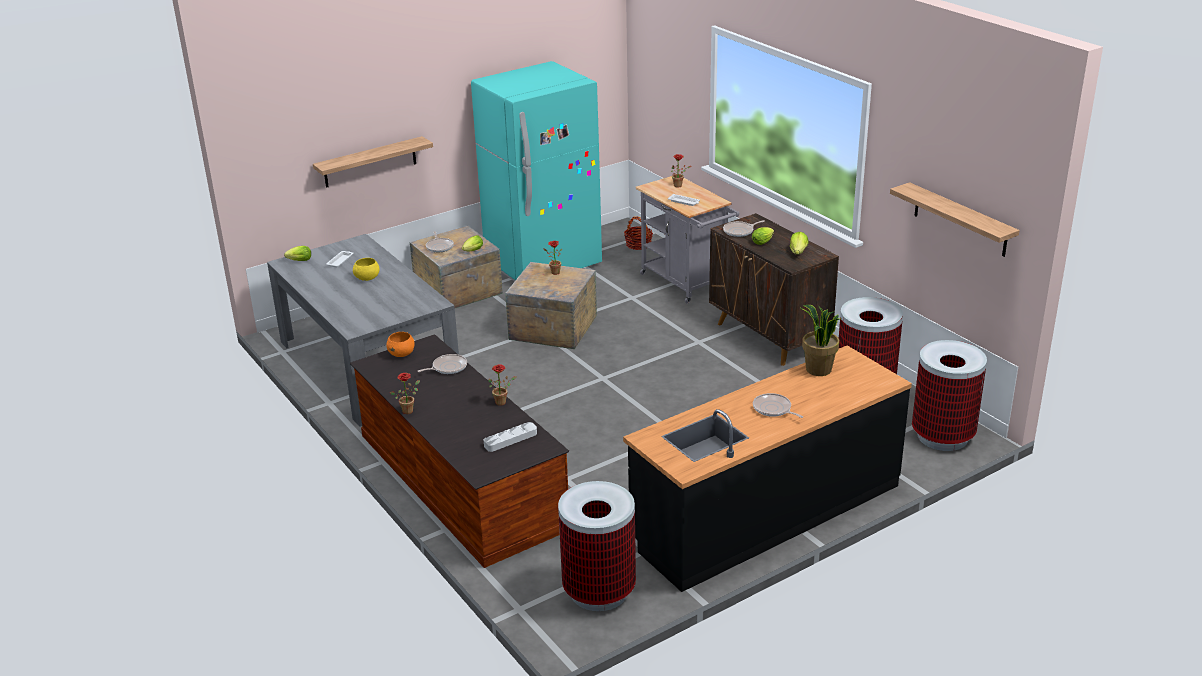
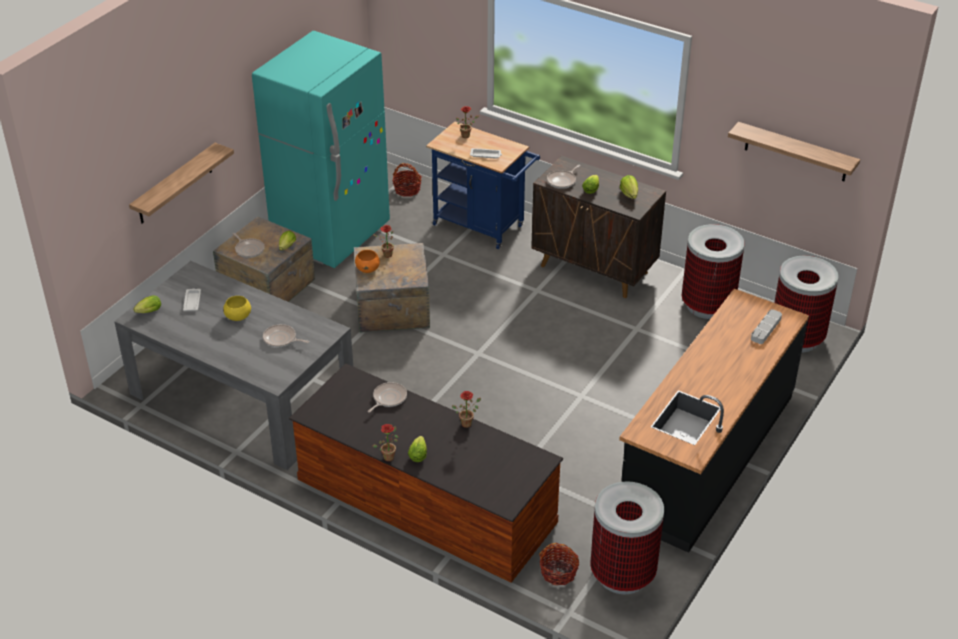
camera: 25 degrees left, 10 degrees up
orange bowl [386,332,414,357] -> orange bowl moved to [355,250,380,273]
grey tray [484,422,537,452] -> grey tray moved to [751,309,782,344]
grey cart [636,176,740,303] -> blue cart [426,121,540,249]
frying pan [753,393,803,418] -> frying pan moved to [263,324,309,347]
potted plant [801,305,840,376] -> none
none -> lettuce [408,436,427,462]
none -> basket [539,543,579,585]

